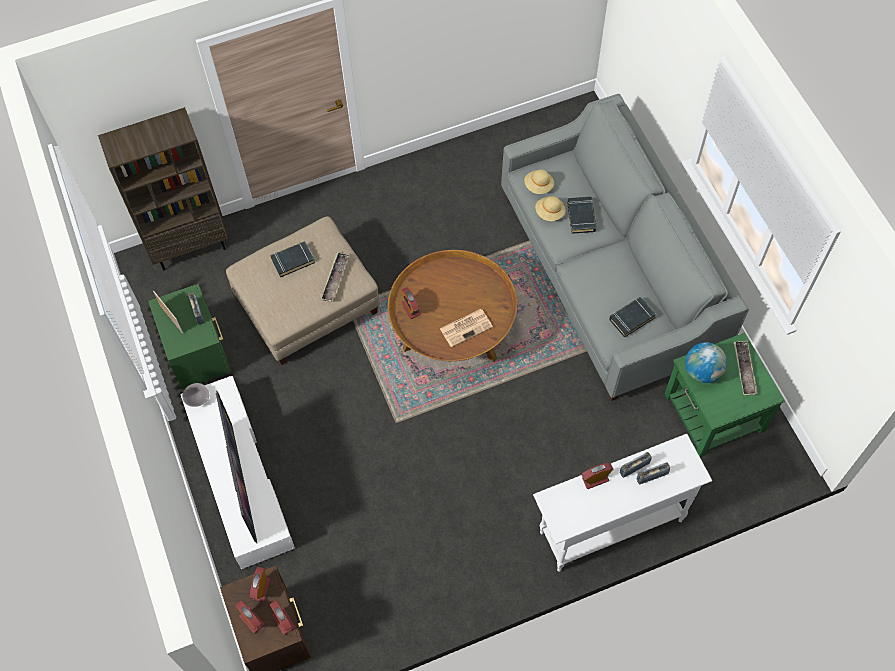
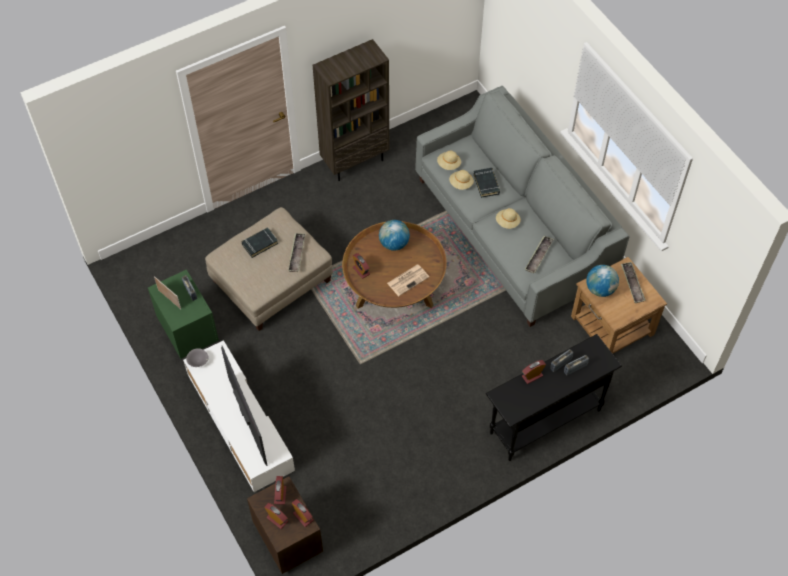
camera: 10 degrees left, 5 degrees down
brown bookcase [98,107,230,271] -> brown bookcase moved to [313,39,389,181]
white console table [533,434,712,572] -> black console table [486,334,622,461]
black book [609,297,656,338] -> tray [525,236,554,273]
green side table [665,333,785,457] -> brown side table [571,257,667,354]
none -> globe [379,220,410,251]
none -> beige hat [496,208,521,229]

